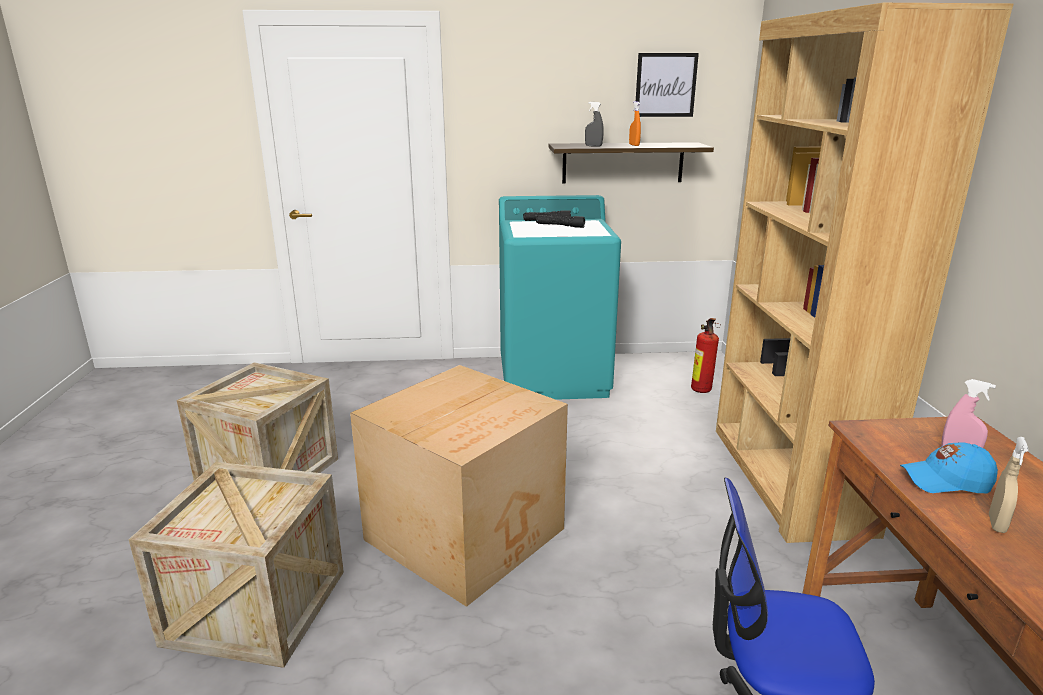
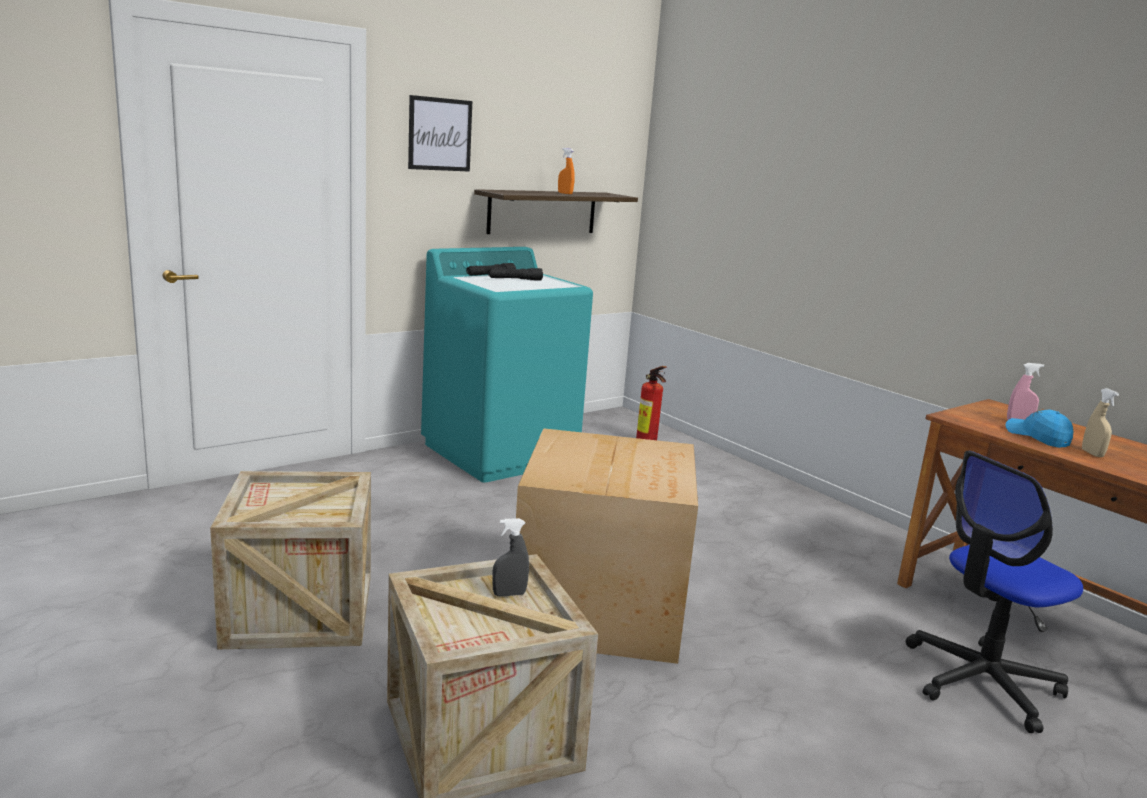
camera: 35 degrees left, 5 degrees down
grey spray bottle [585,102,604,147] -> grey spray bottle moved to [492,518,529,597]
picture [636,53,699,117] -> picture moved to [408,95,472,172]
brown bookcase [716,3,1014,543] -> none
blue cap [900,442,998,493] -> blue cap turned 90 degrees clockwise [1005,409,1074,448]

